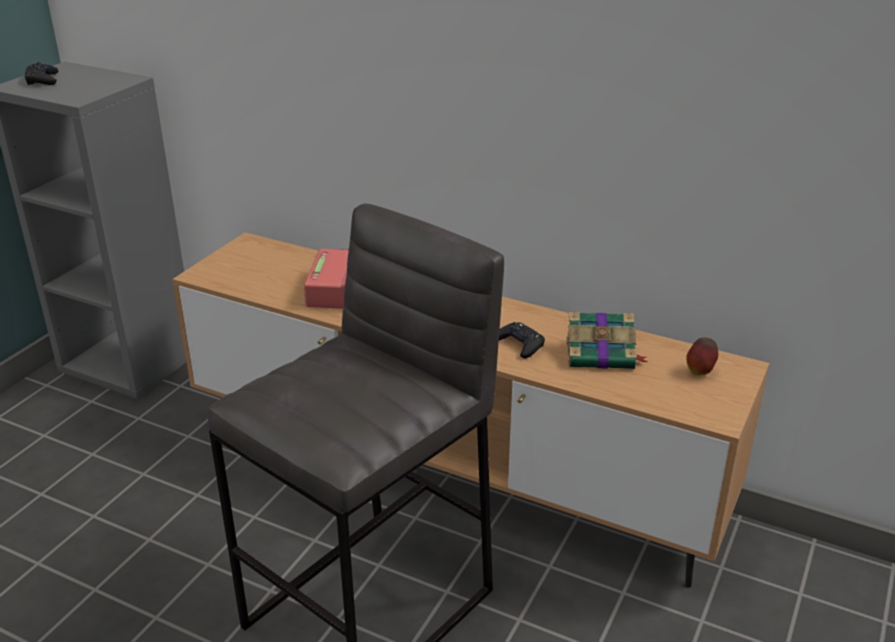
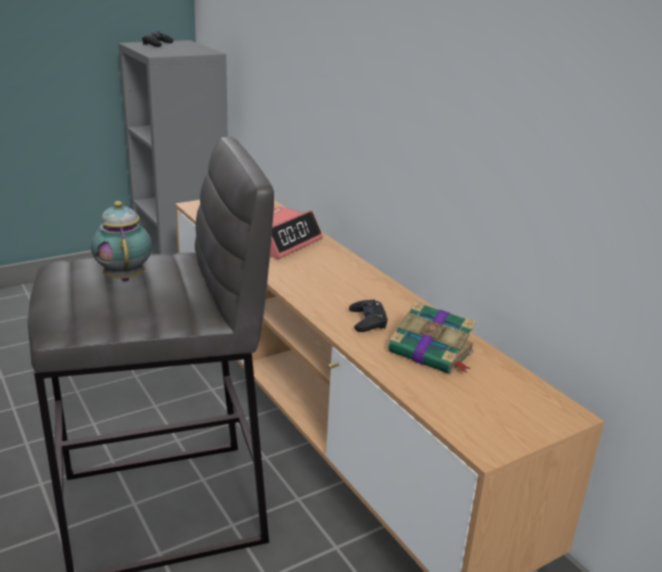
camera: 30 degrees right, 5 degrees down
apple [686,337,718,376] -> none
none -> teapot [91,201,152,282]

